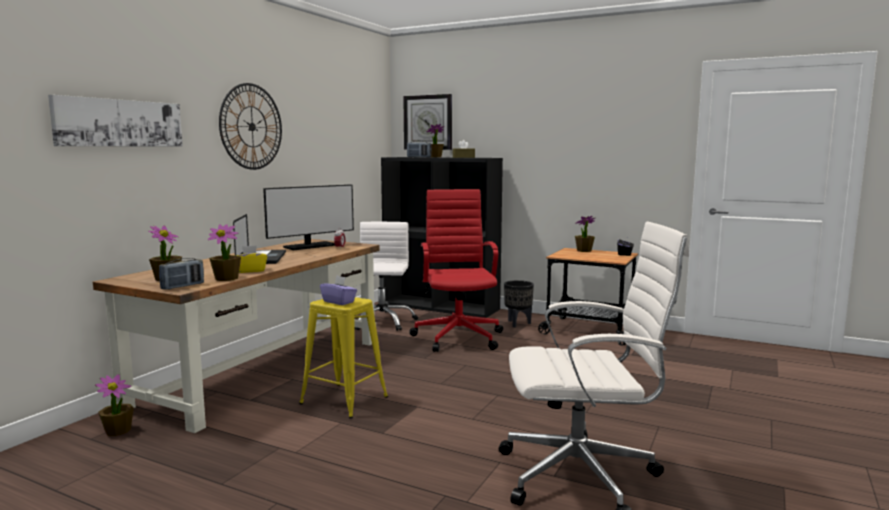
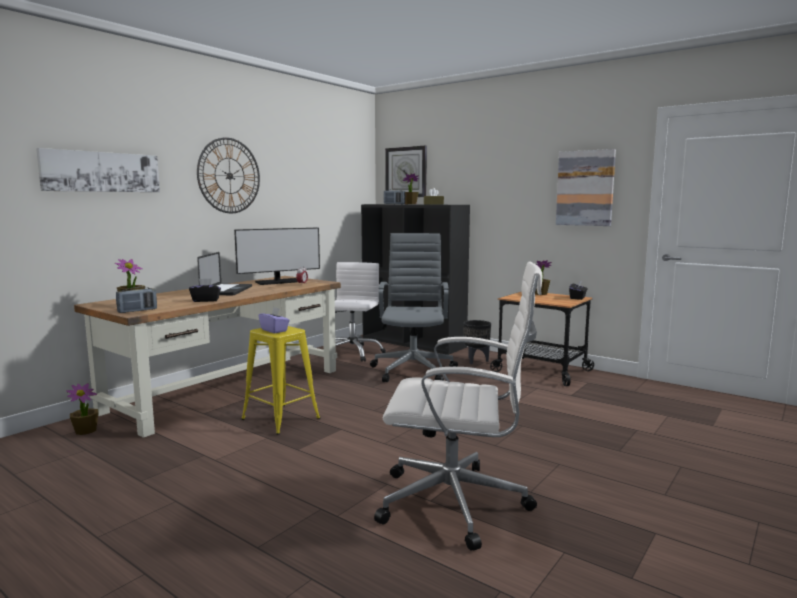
camera: 10 degrees right, 0 degrees up
potted plant [208,224,241,281] -> none
yellow tissue box [238,245,267,273] -> black tissue box [189,278,221,302]
red office chair [409,189,503,352] -> grey office chair [370,233,458,382]
none -> picture [556,149,616,226]

